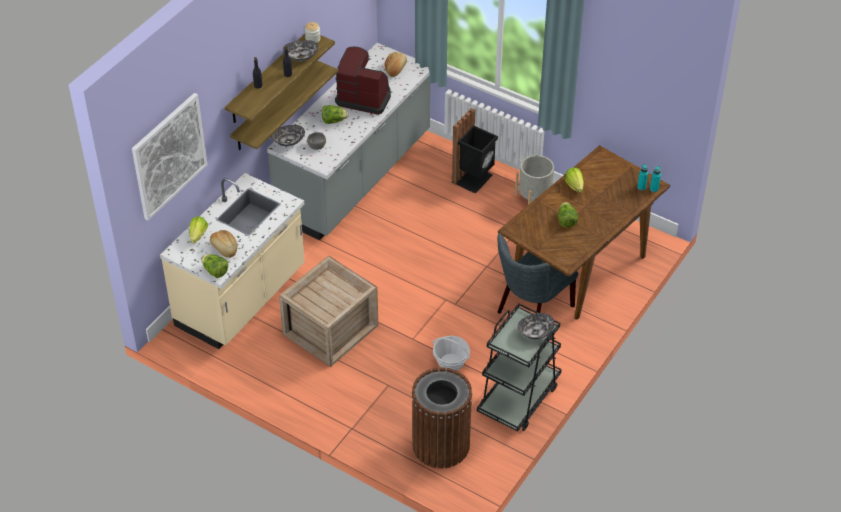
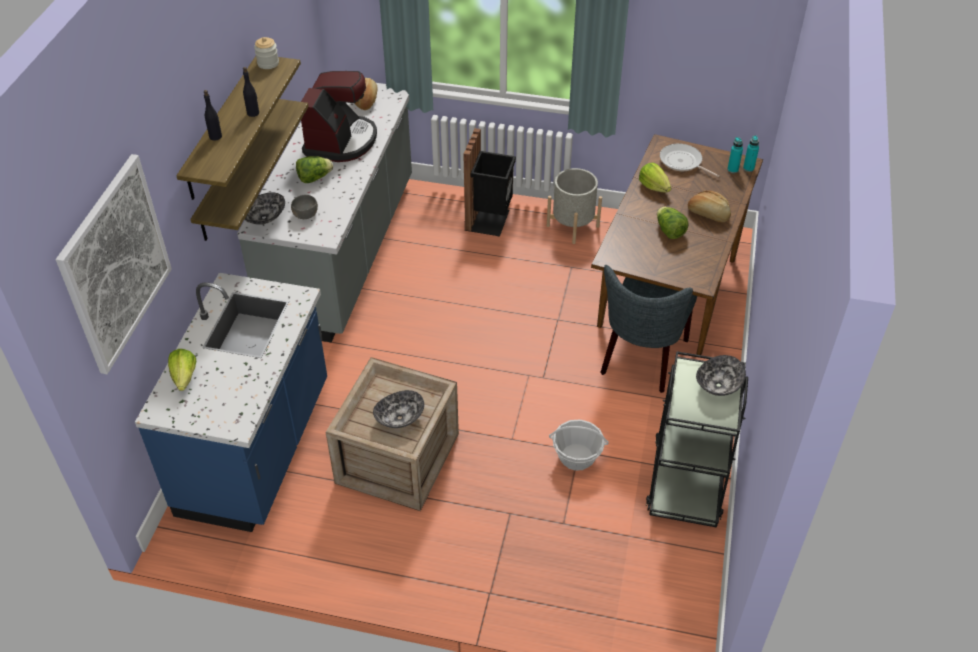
camera: 20 degrees left, 0 degrees up
beige counter [160,173,305,349] -> blue counter [135,273,327,532]
lettuce [201,254,228,278] -> none
bread [210,230,238,258] -> bread moved to [688,190,731,222]
bowl [283,40,318,61] -> bowl moved to [373,390,424,428]
coffee machine [335,46,391,115] -> coffee machine turned 105 degrees clockwise [301,71,377,162]
brown trash can [411,367,472,468] -> none
none -> frying pan [660,144,720,177]

